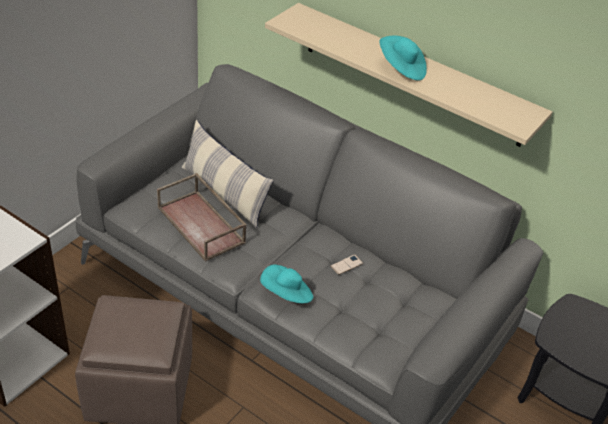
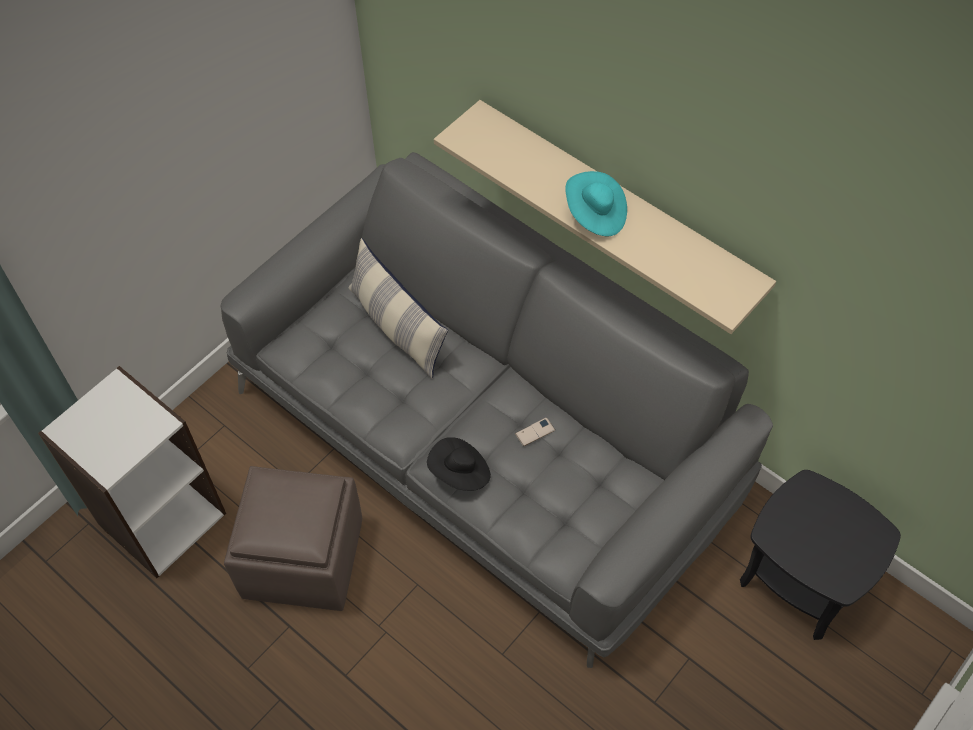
camera: 10 degrees right, 15 degrees up
brown tray [157,173,246,262] -> none
turquoise hat [260,264,313,303] -> black hat [427,437,491,491]

